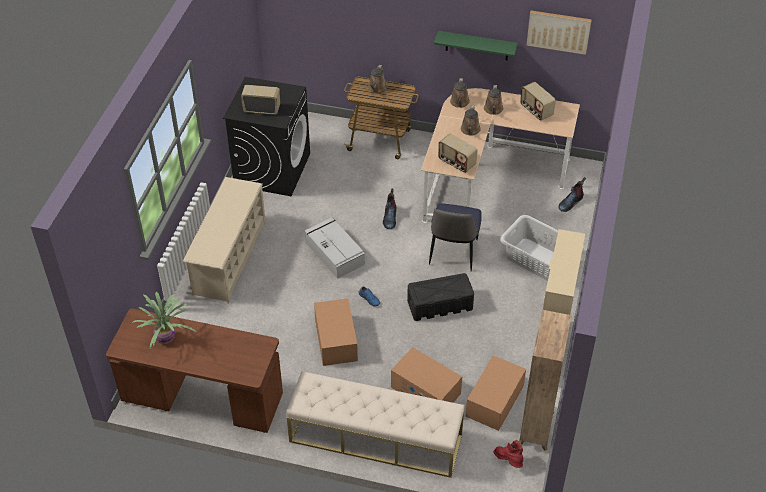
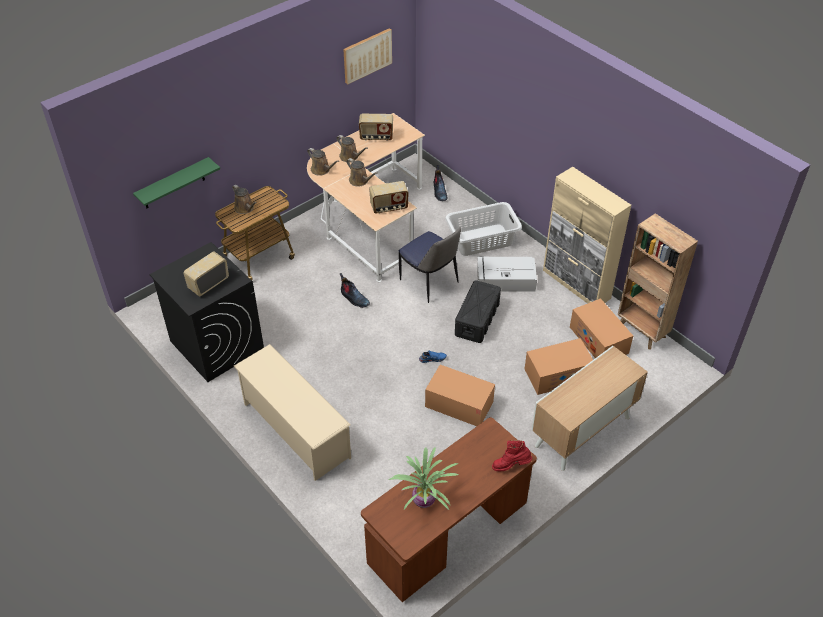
camera: 55 degrees left, 0 degrees up
beige bench [286,371,465,478] -> cabinet [532,346,648,471]
grey storage box [305,217,365,279] -> grey storage box moved to [477,256,537,292]
green shelf [434,31,518,60] -> green shelf moved to [133,157,220,208]
red boot [494,440,523,468] -> red boot moved to [492,440,532,472]

